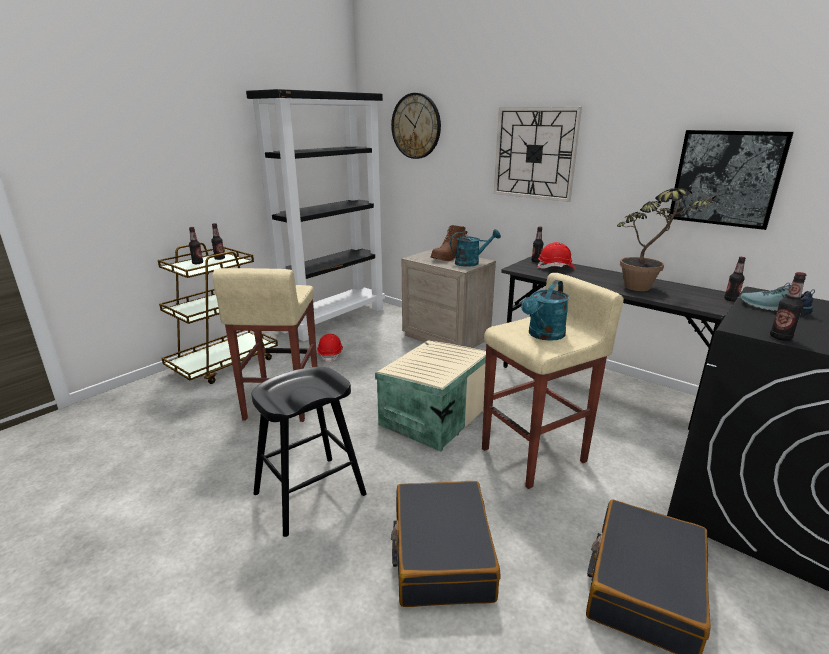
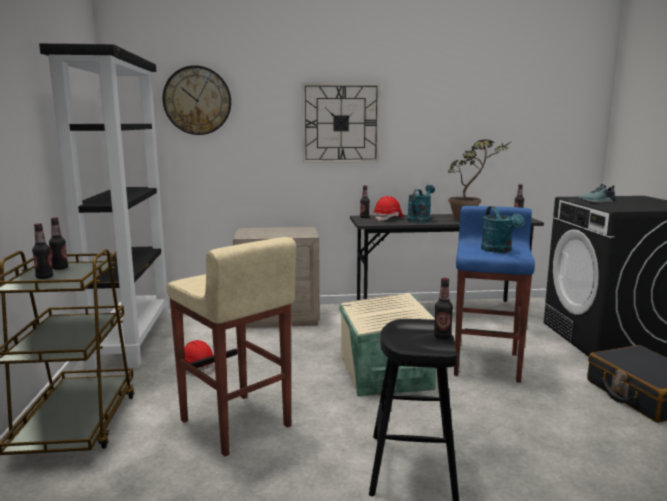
camera: 45 degrees left, 10 degrees down
black suitcase [391,481,501,607] -> none
brown boot [431,225,467,261] -> none
turquoise watering can [450,229,501,267] -> turquoise watering can moved to [407,185,435,223]
beige stool [482,273,624,489] -> blue stool [454,206,535,383]
picture [669,130,794,230] -> none
bottle [770,272,806,341] -> bottle moved to [434,278,453,339]

